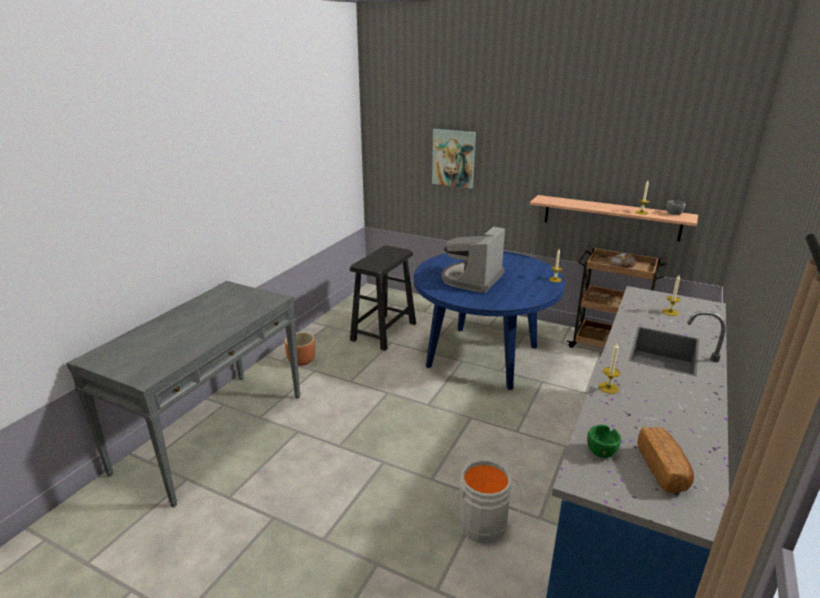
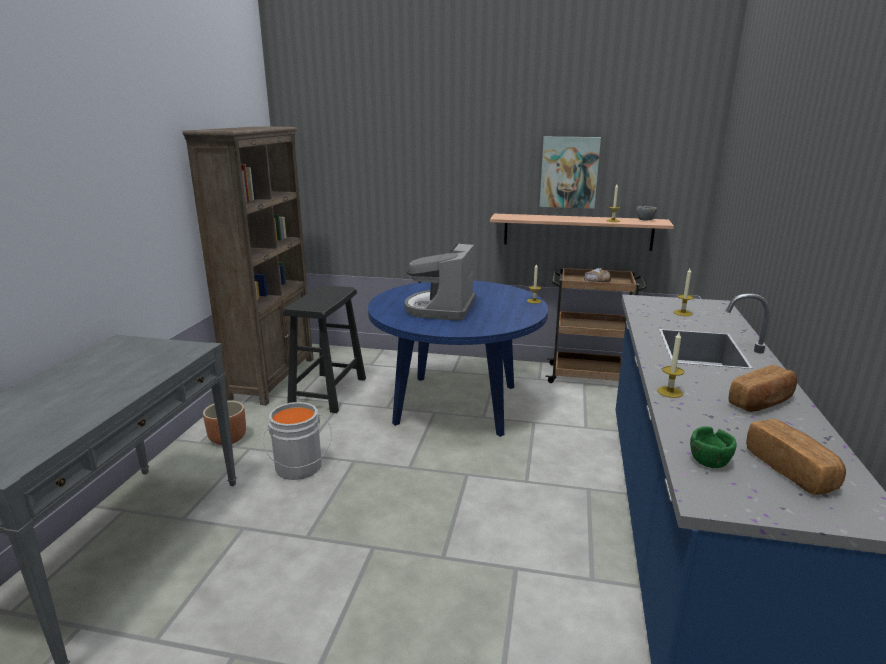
camera: 15 degrees left, 5 degrees down
picture [432,129,476,189] -> picture moved to [540,137,601,209]
grey bucket [454,459,522,544] -> grey bucket moved to [263,402,332,480]
none -> brown bookcase [182,127,314,406]
none -> bread [729,365,797,412]

